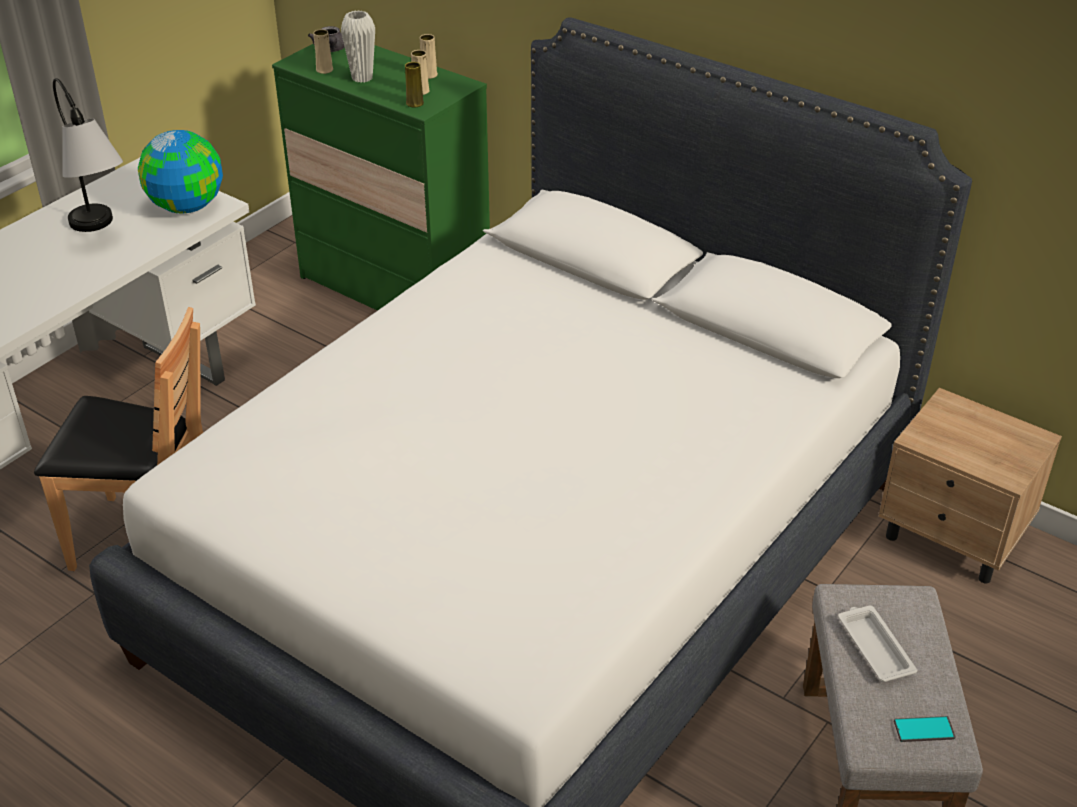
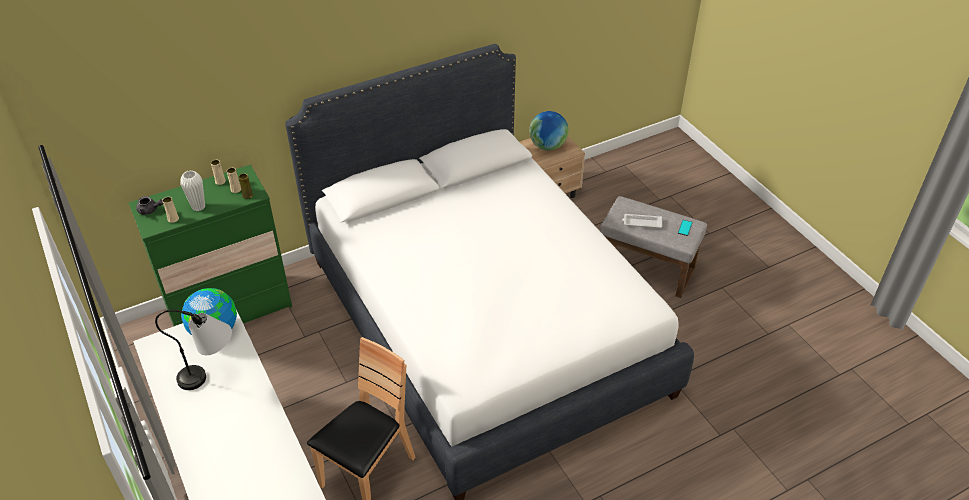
camera: 65 degrees left, 5 degrees up
none -> globe [529,111,569,150]

